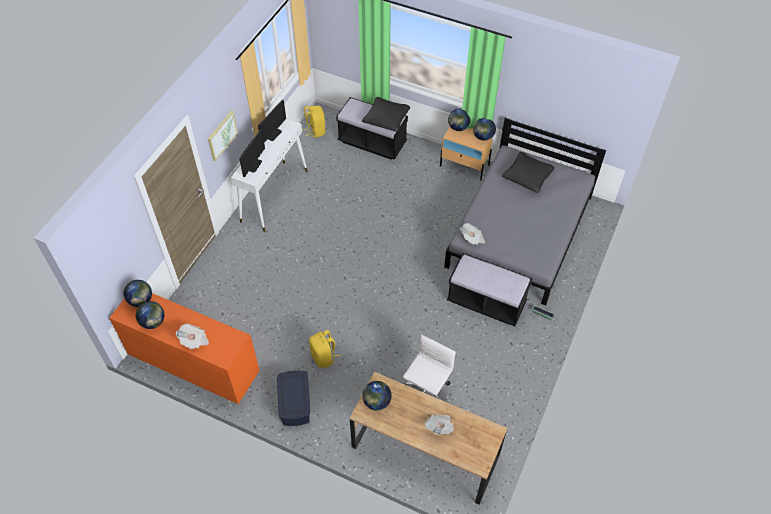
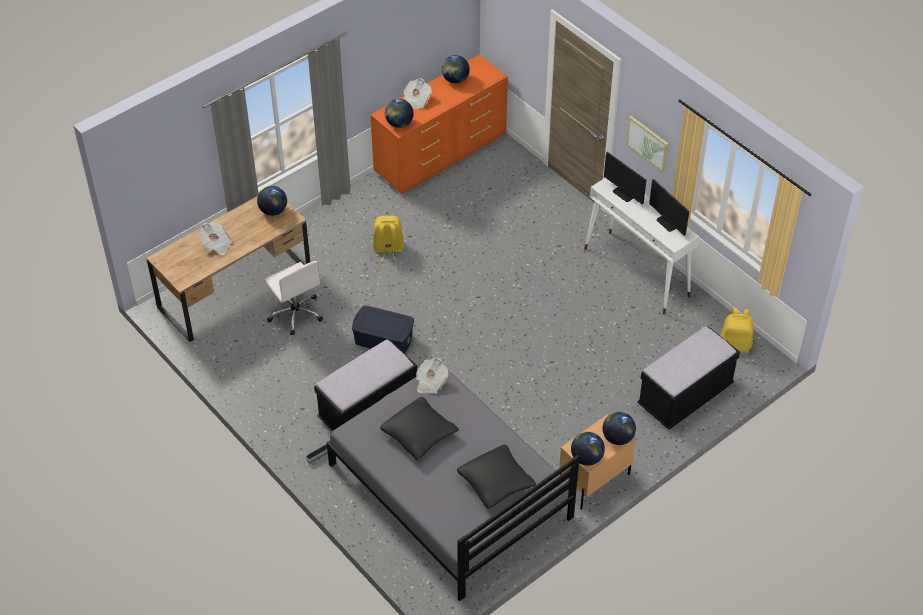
camera: 115 degrees right, 5 degrees down
globe [124,280,152,307] -> globe moved to [385,99,414,128]
blue storage box [277,370,310,426] -> blue storage box moved to [352,306,414,353]
black pillow [362,97,410,132] -> black pillow moved to [380,397,459,460]

